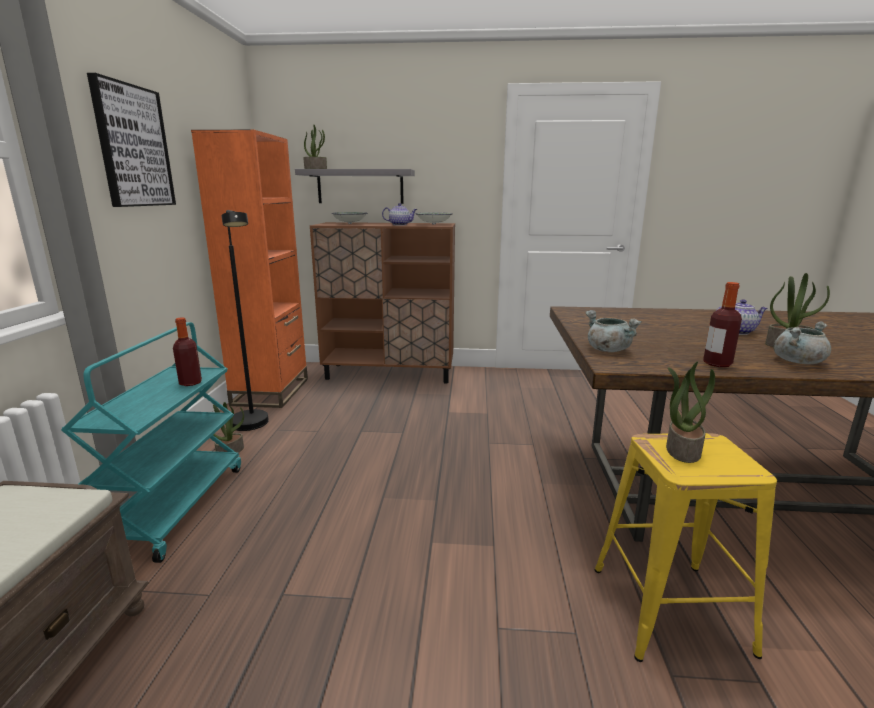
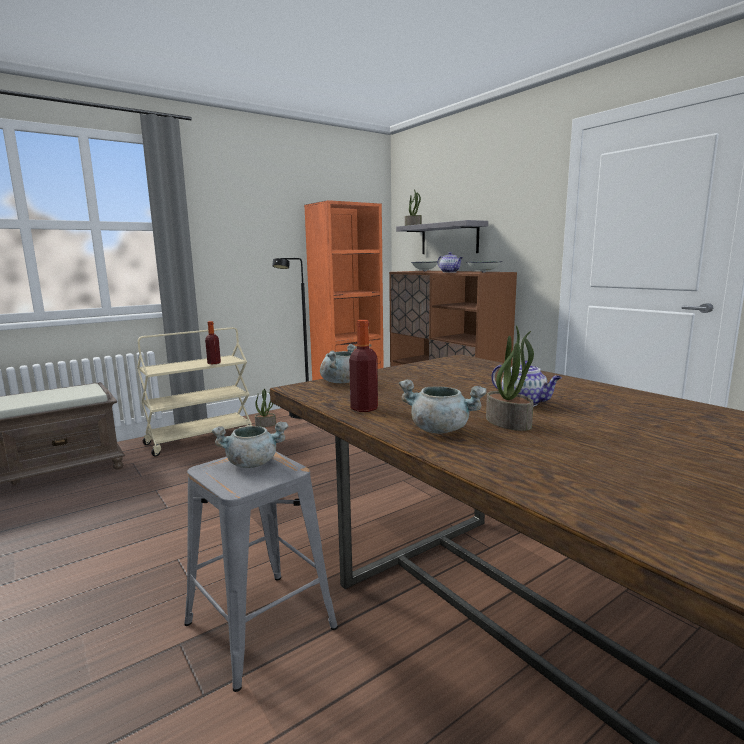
camera: 50 degrees right, 5 degrees down
turquoise cart [61,322,241,563] -> beige cart [137,327,252,457]
picture [87,73,176,207] -> none
yellow stool [595,433,777,662] -> grey stool [184,452,338,692]
potted plant [666,361,715,463] -> grey cooking pot [212,422,288,468]

